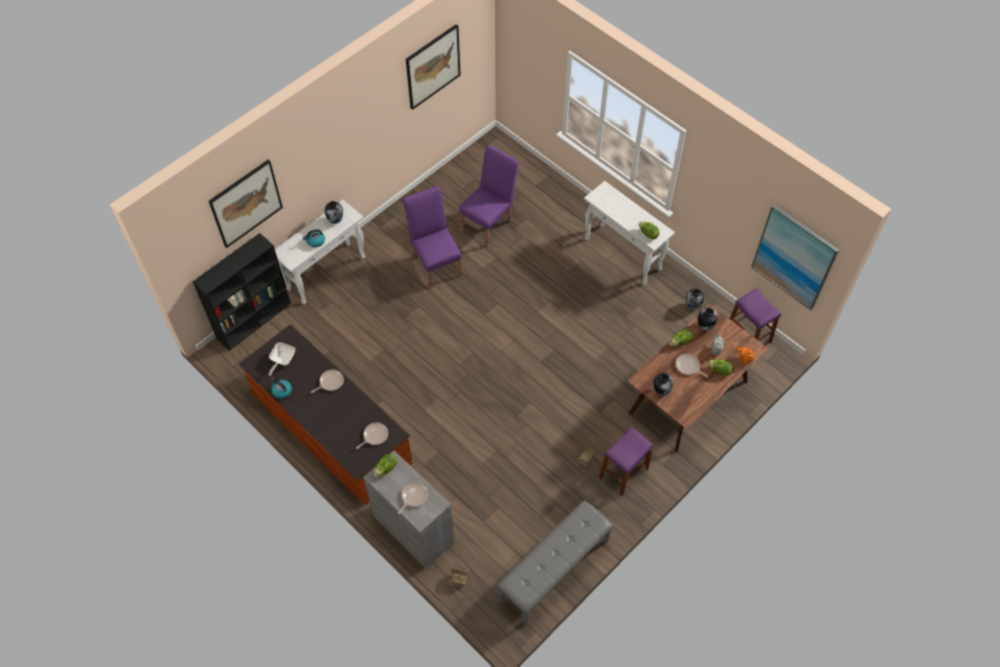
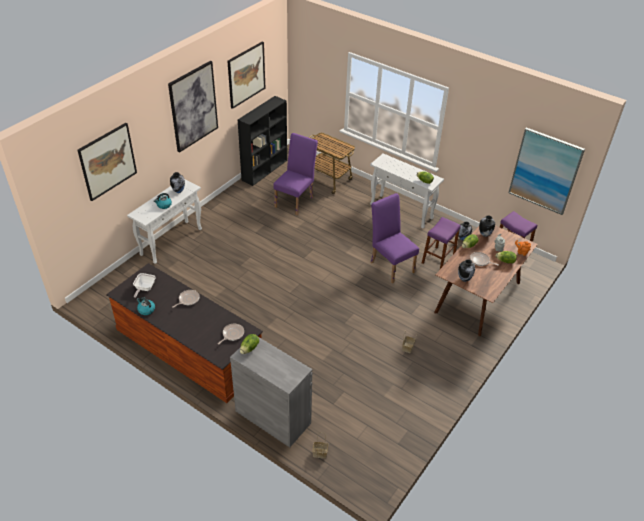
camera: 10 degrees left, 15 degrees down
black bookcase [193,233,291,351] -> black bookcase moved to [238,96,287,186]
frying pan [398,482,428,514] -> none
purple chair [403,186,462,289] -> purple chair moved to [371,193,419,283]
grey bench [497,501,613,626] -> none
purple stool [599,427,653,496] -> purple stool moved to [422,217,461,269]
none -> picture [168,61,218,153]
none -> cart [309,133,355,194]

